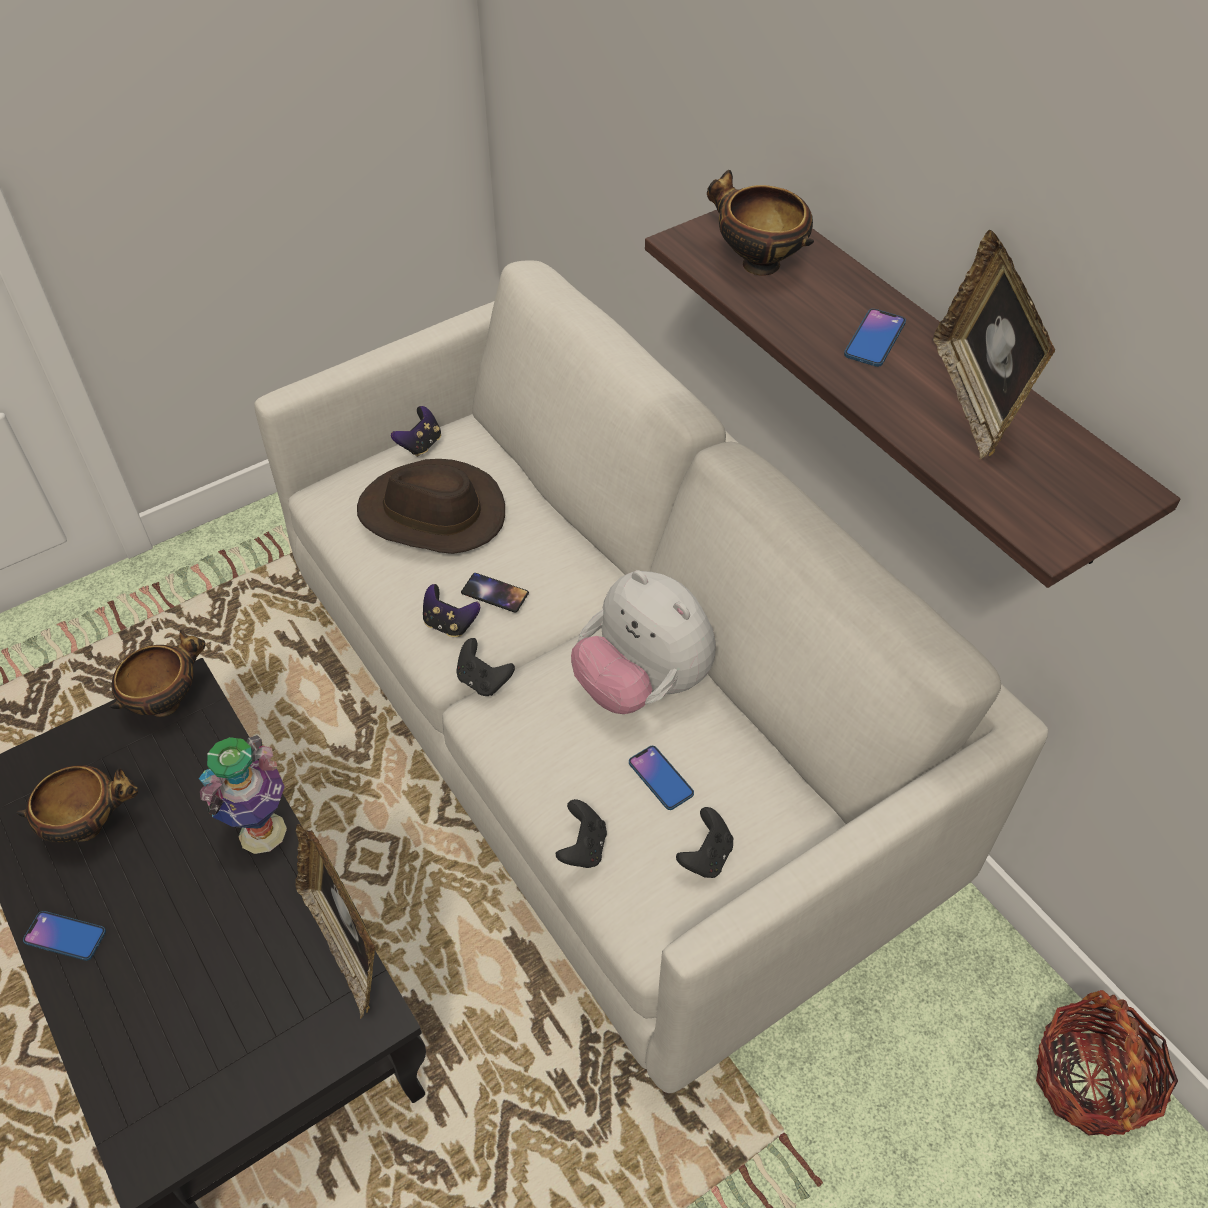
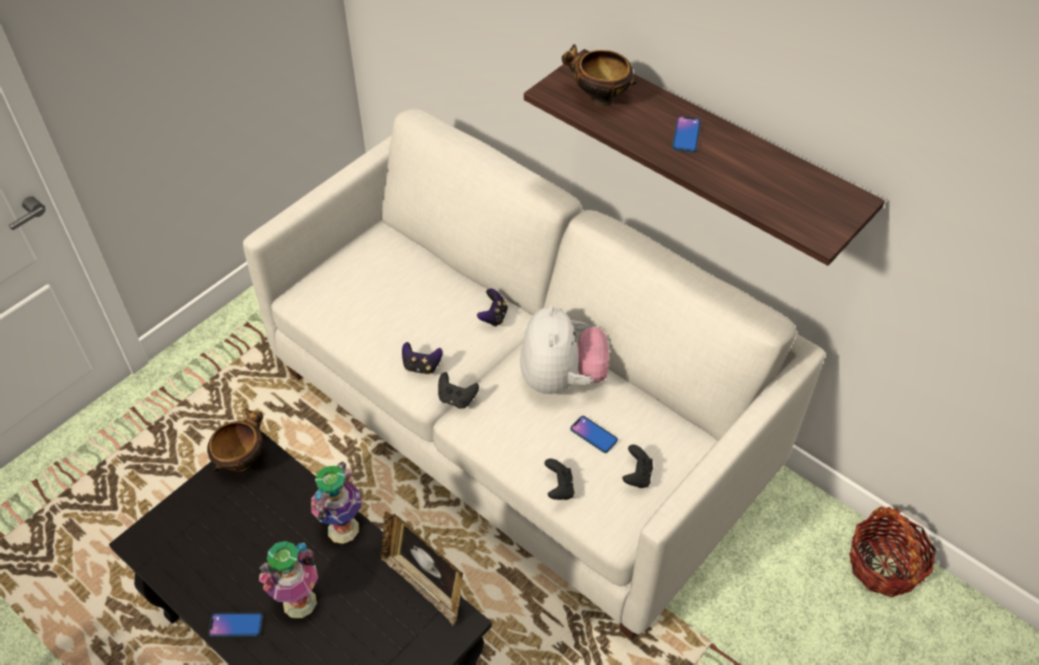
camera: 15 degrees left, 0 degrees up
bowl [16,765,138,843] -> none
brown hat [357,459,505,554] -> none
game controller [391,406,441,457] -> game controller moved to [477,289,508,327]
phone [461,573,529,613] -> none
plush toy [571,570,716,714] -> plush toy turned 120 degrees counterclockwise [520,305,609,394]
picture frame [933,230,1055,460] -> none
none -> vase [259,541,318,618]

